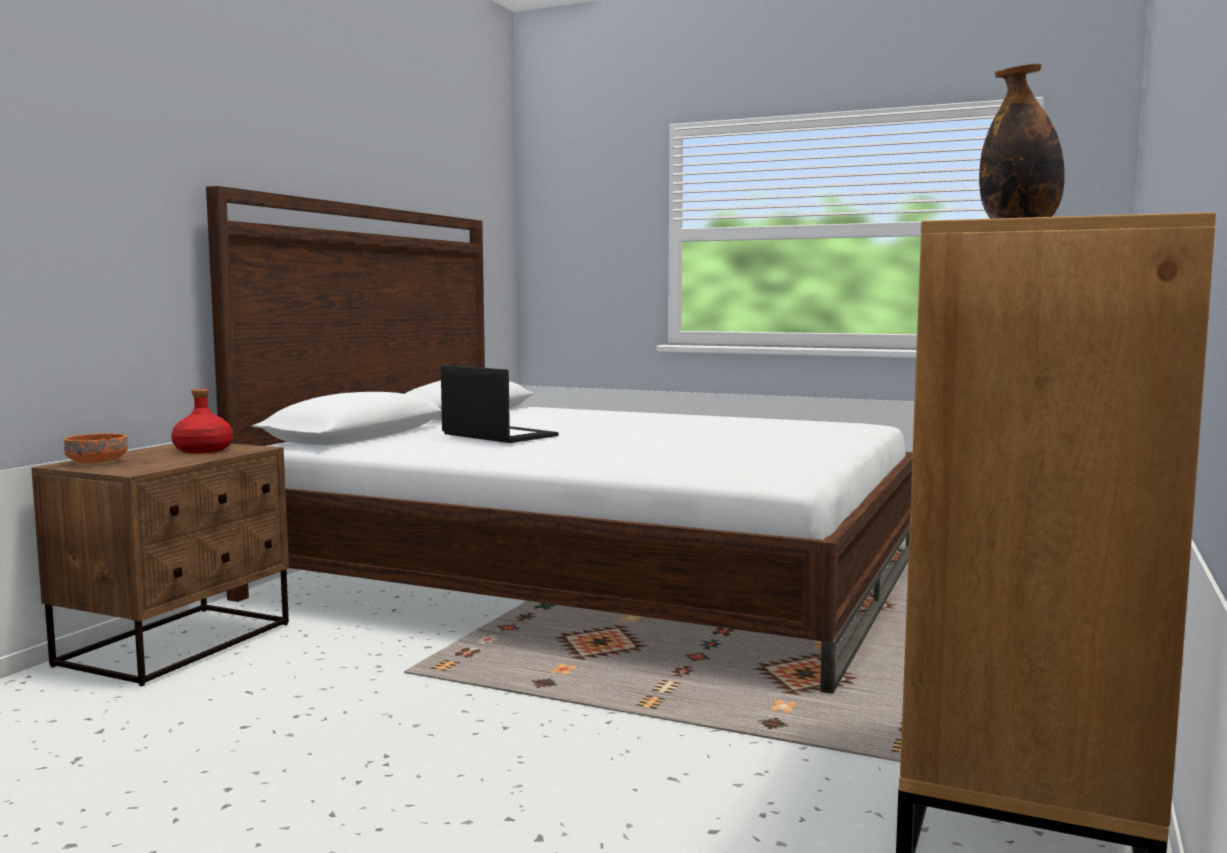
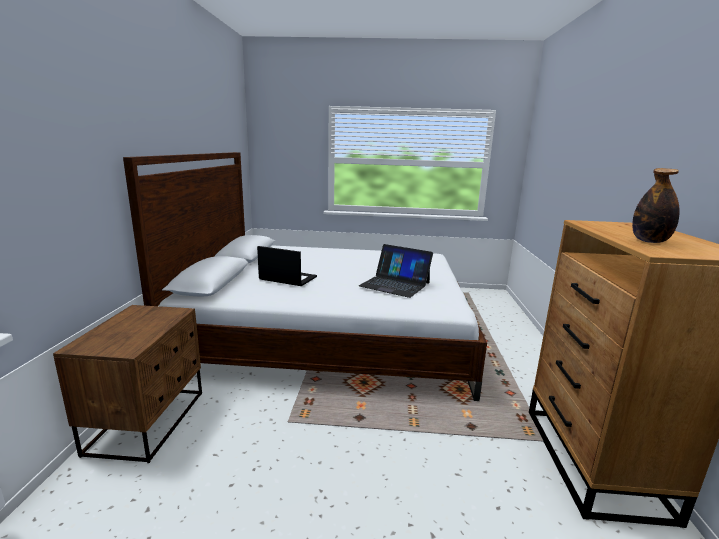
camera: 20 degrees left, 10 degrees up
orange bowl [64,433,128,463] -> none
red bottle [171,389,233,453] -> none
none -> laptop [359,244,433,298]

